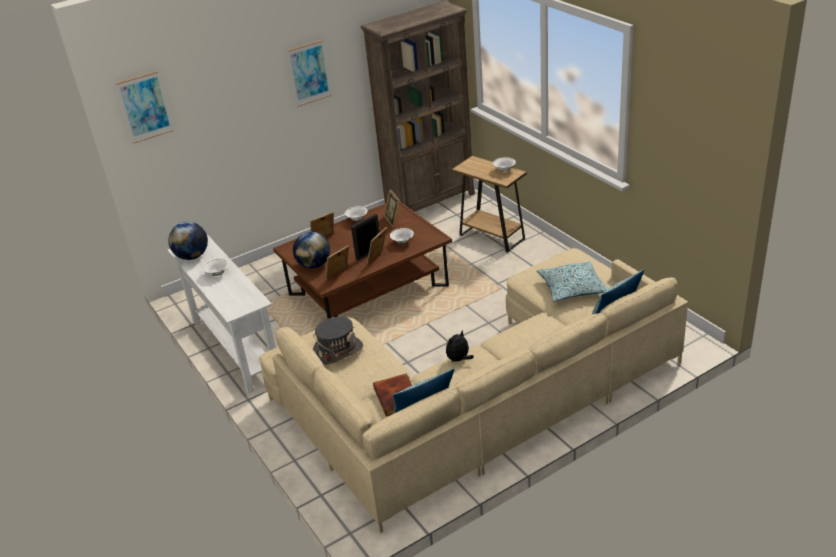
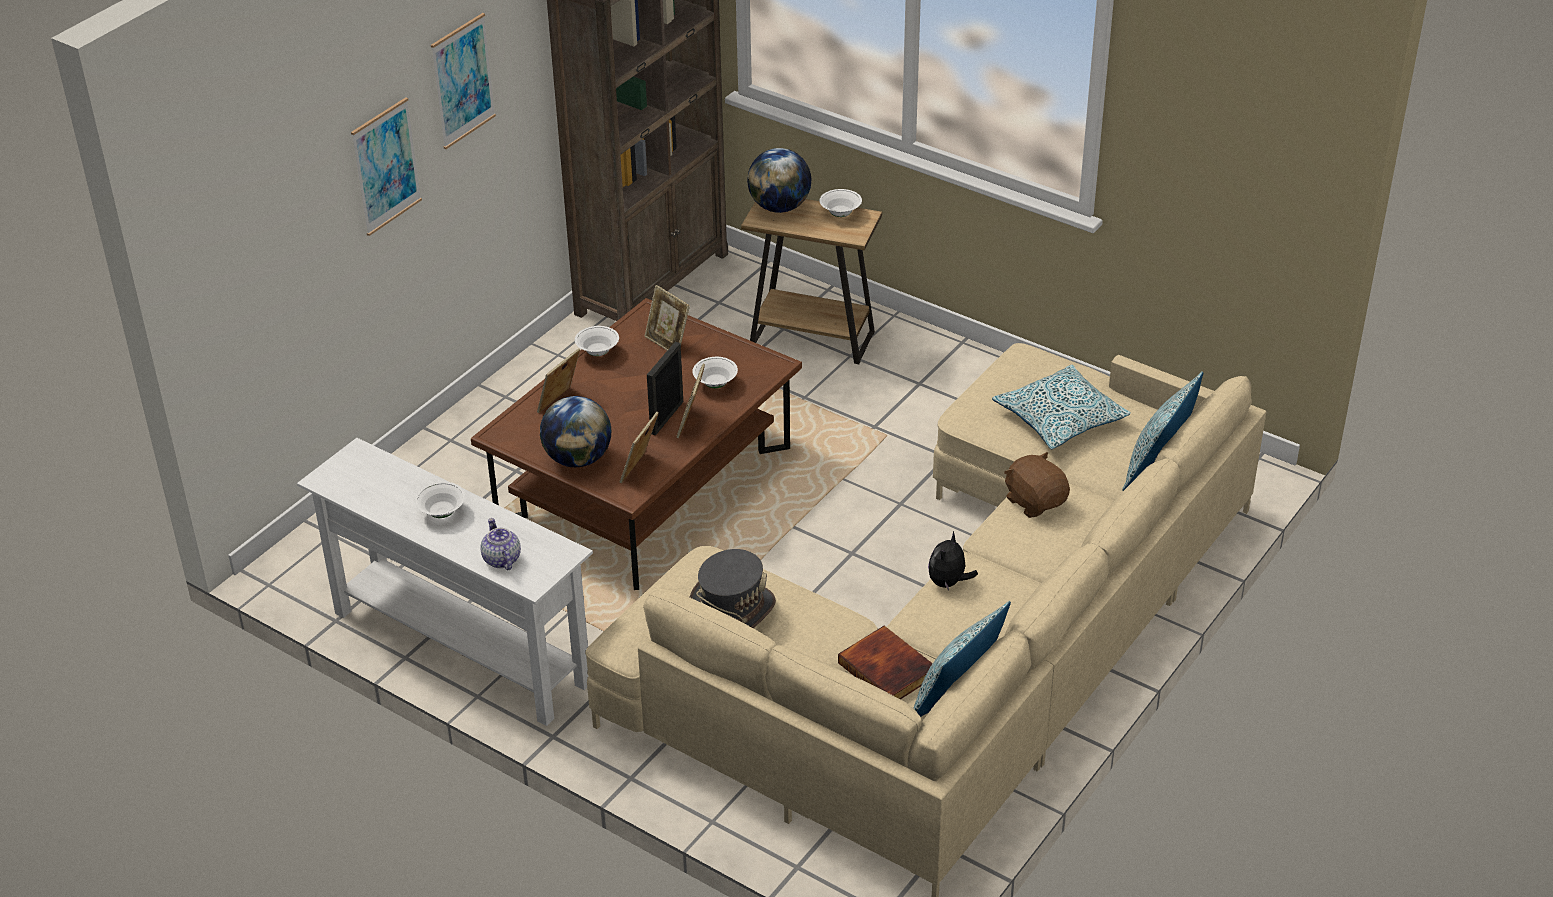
camera: 25 degrees left, 5 degrees up
picture [116,71,173,143] -> picture moved to [351,97,422,236]
globe [168,222,208,260] -> globe moved to [747,148,811,213]
none -> teapot [481,518,521,570]
none -> brown plush toy [1004,452,1070,518]

